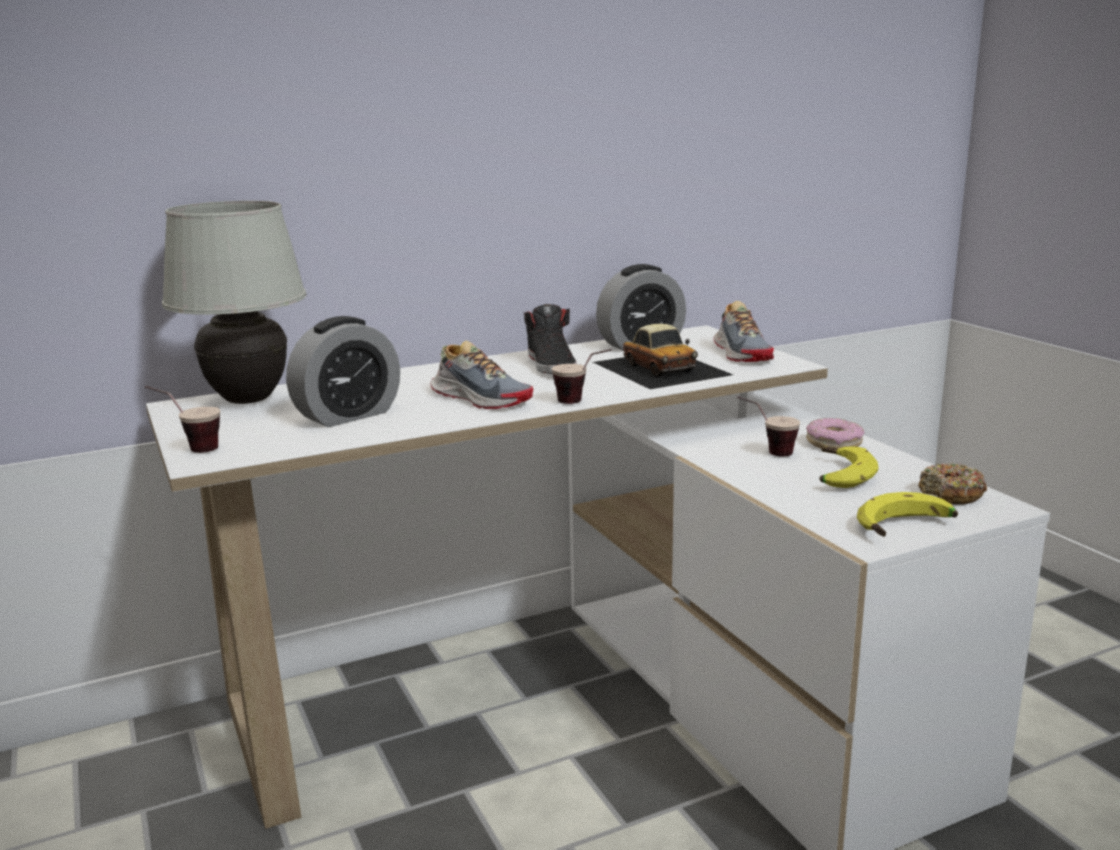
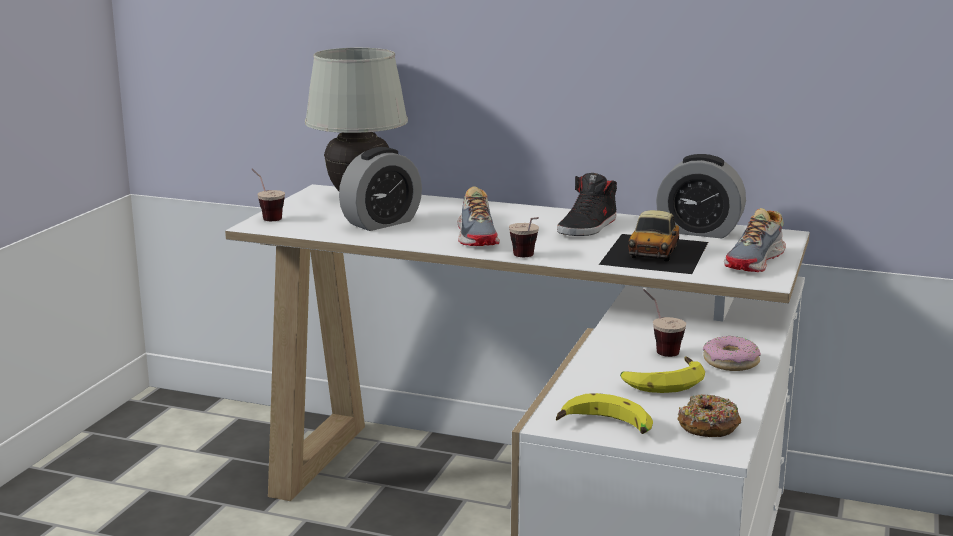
camera: 45 degrees right, 0 degrees up
alarm clock [286,316,400,427] -> alarm clock turned 45 degrees counterclockwise [339,147,422,231]

